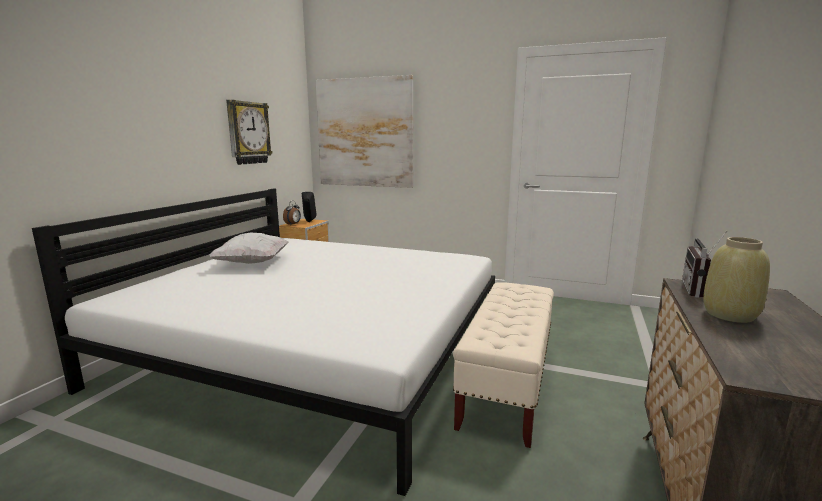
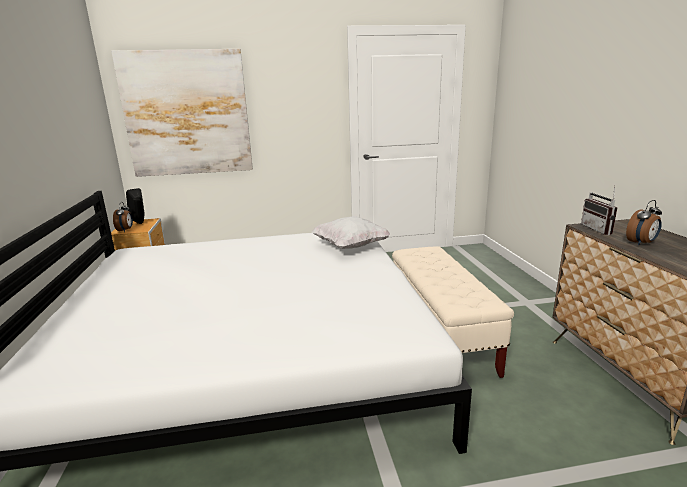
camera: 30 degrees left, 5 degrees up
white pillow [209,233,288,264] -> white pillow moved to [311,216,390,249]
wall clock [226,100,273,165] -> none
beige vase [703,237,770,323] -> alarm clock [626,200,662,246]

